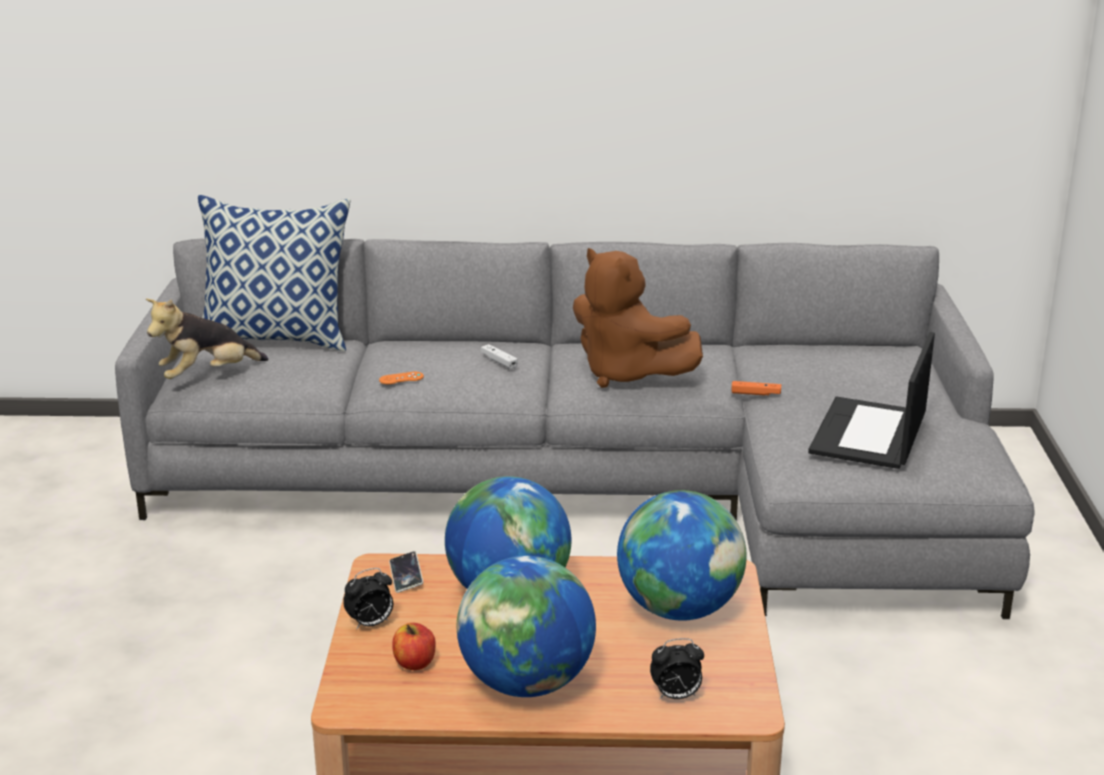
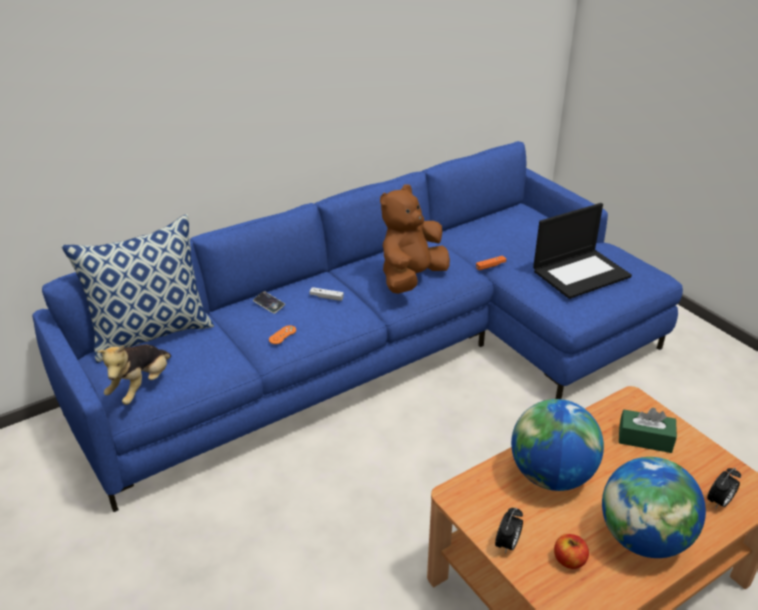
camera: 35 degrees left, 10 degrees up
grey sofa [115,239,1035,619] -> blue sofa [32,141,683,512]
phone [389,551,423,593] -> phone moved to [253,291,285,314]
brown plush toy [573,248,703,388] -> brown plush toy turned 120 degrees clockwise [380,184,450,294]
globe [617,490,747,621] -> green tissue box [619,408,677,453]
laptop [808,332,935,469] -> laptop turned 105 degrees counterclockwise [533,203,632,299]

